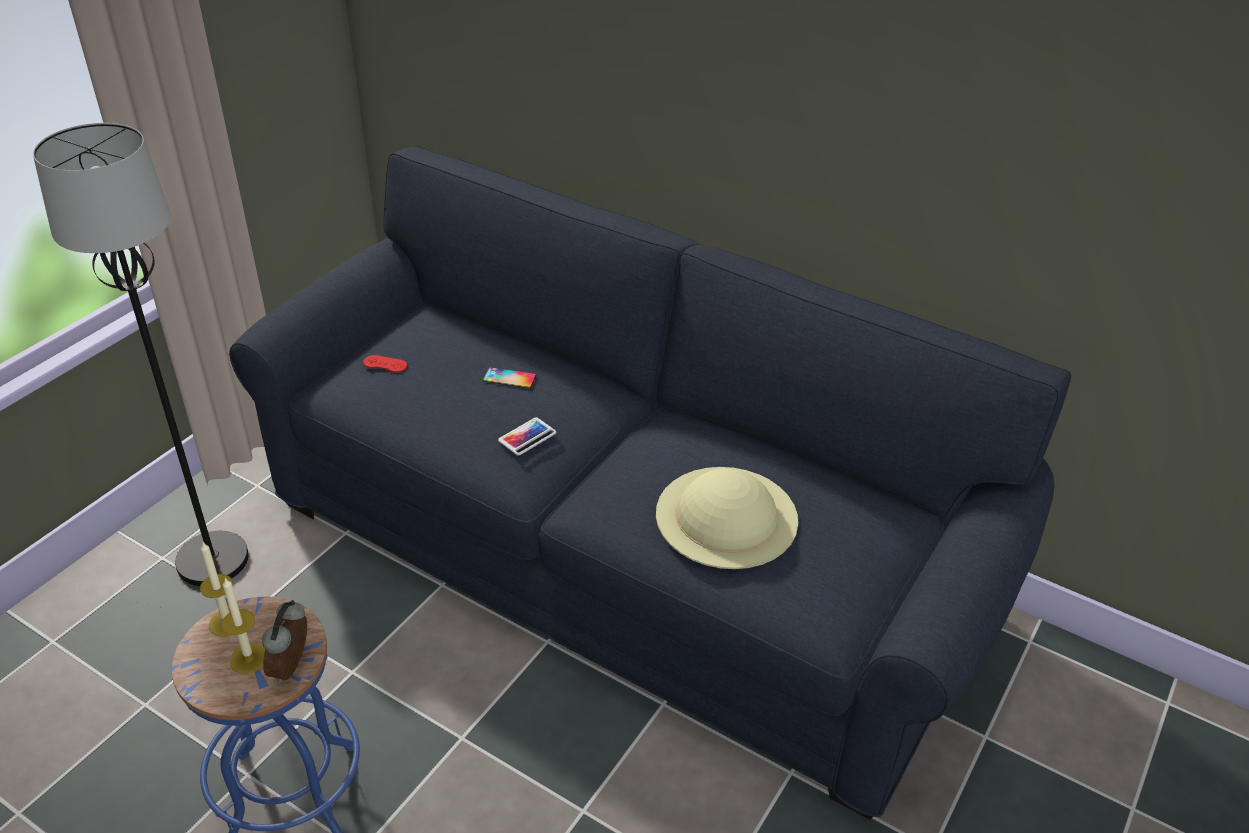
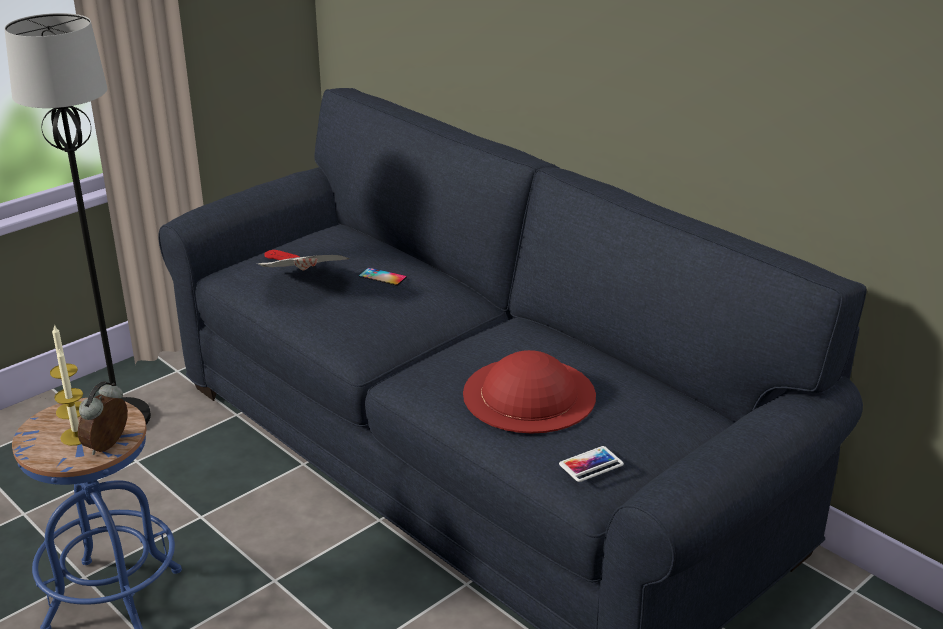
camera: 15 degrees right, 10 degrees down
phone [498,417,556,455] -> phone moved to [559,446,624,482]
beige hat [656,467,798,569] -> red hat [463,350,596,434]
none -> newspaper [258,255,350,271]

